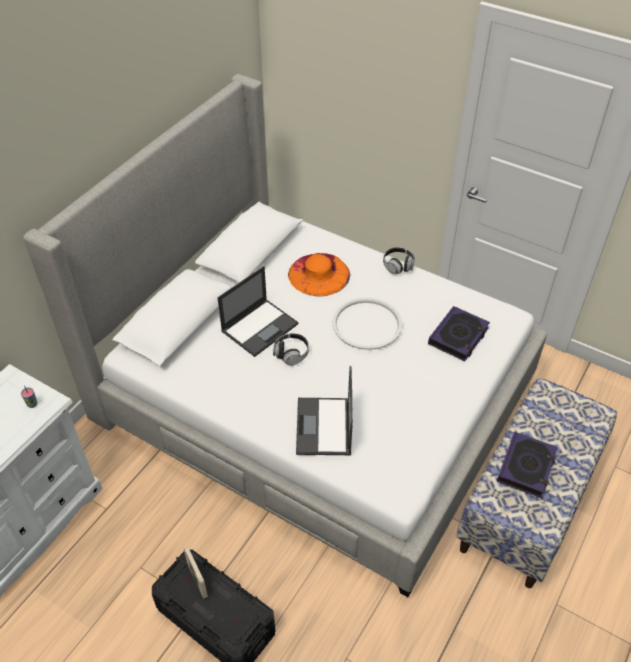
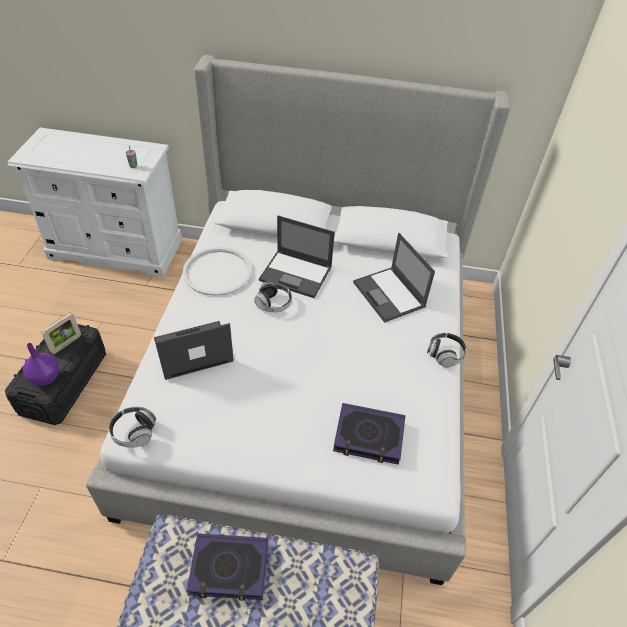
camera: 65 degrees right, 0 degrees up
orange hat [288,253,350,296] -> laptop [353,233,435,323]
white tray [333,298,402,350] -> white tray moved to [183,247,252,296]
none -> purple vase [23,343,59,386]
none -> headphones [109,407,157,448]

